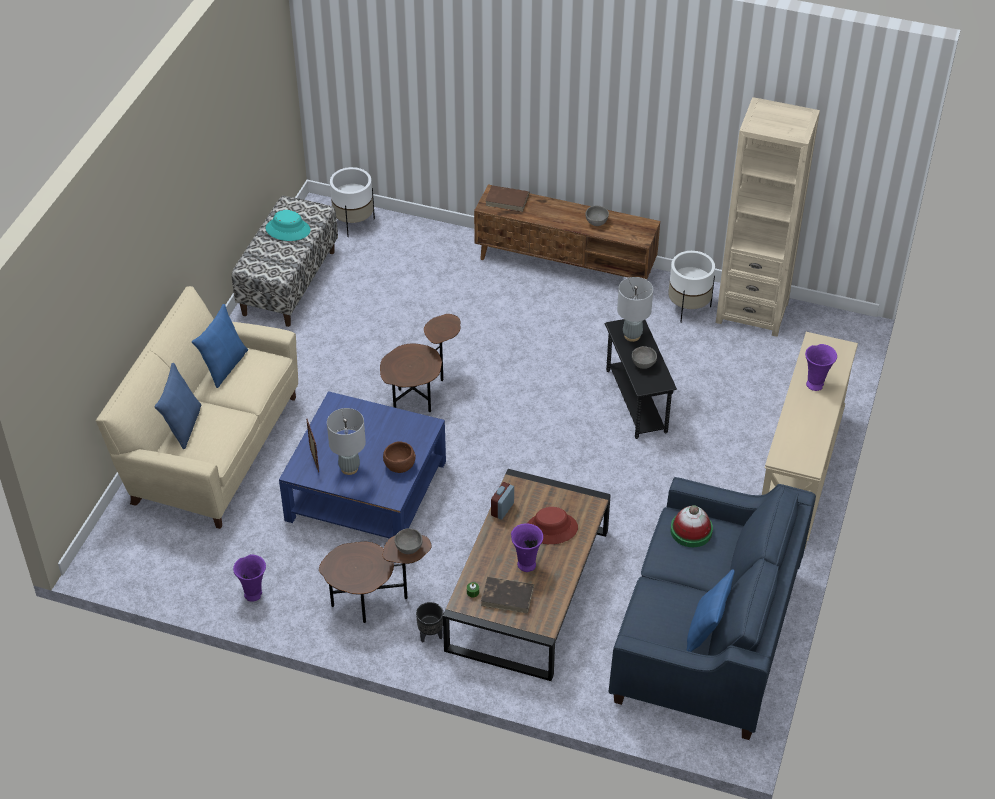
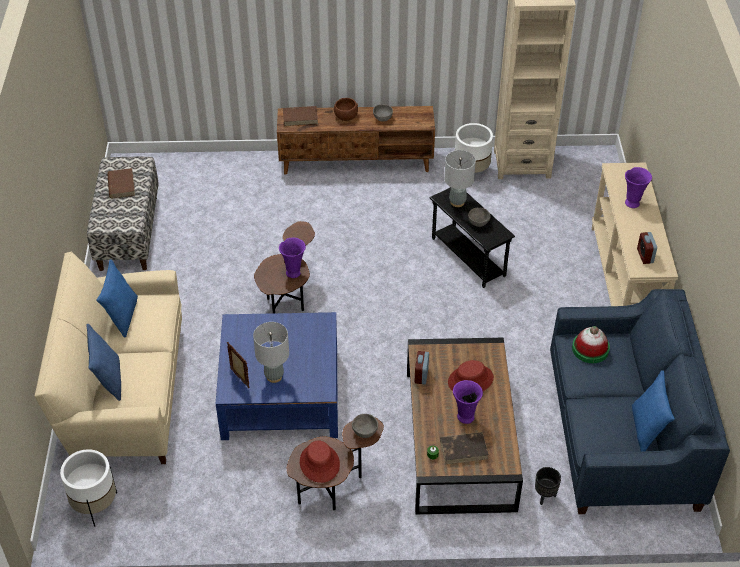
camera: 20 degrees left, 0 degrees up
purple vase [233,555,266,601] -> purple vase moved to [279,238,306,278]
turquoise hat [266,210,311,241] -> brown book [107,168,135,198]
white planter [330,167,375,237] -> white planter moved to [60,449,117,527]
brown bowl [383,441,416,473] -> brown bowl moved to [334,98,358,121]
black planter [416,602,443,643] -> black planter moved to [535,467,561,505]
none -> red hat [300,440,340,483]
none -> alarm clock [637,232,657,264]

